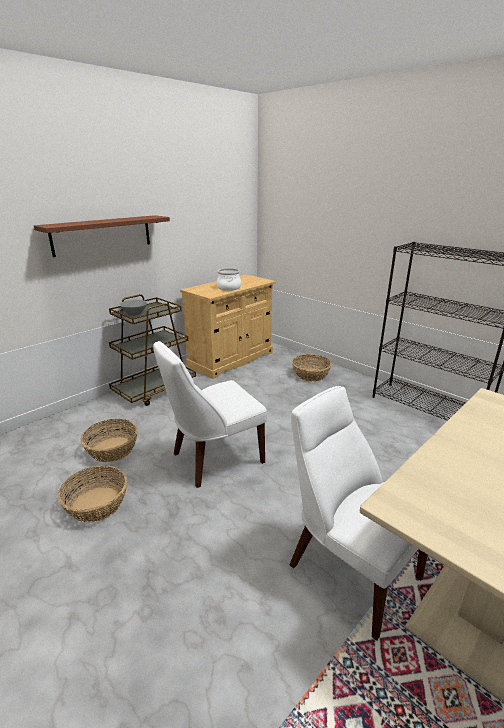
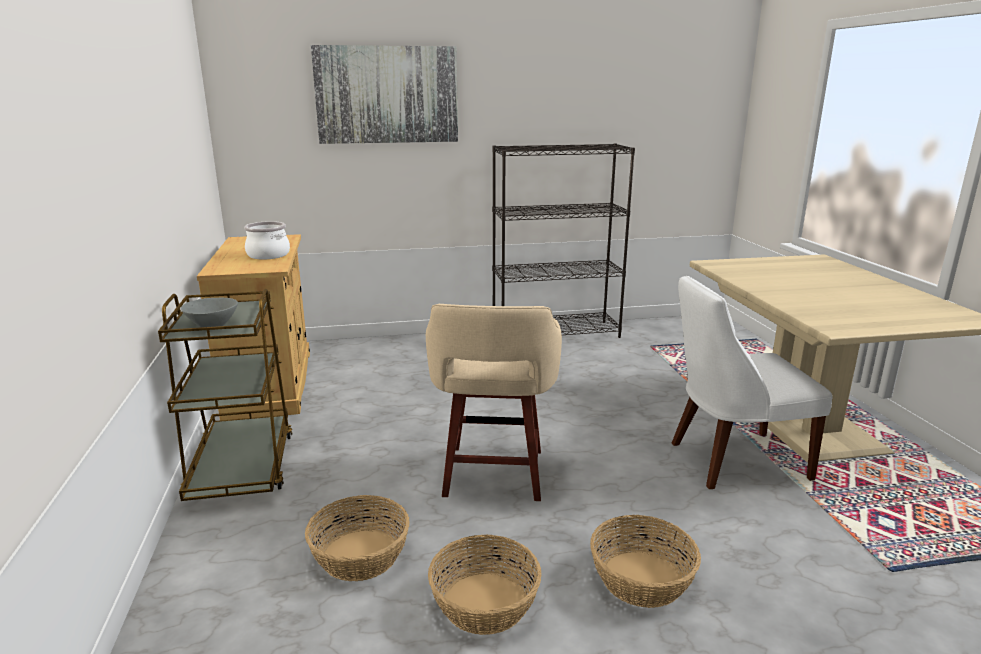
camera: 55 degrees left, 5 degrees down
brown shelf [34,215,170,257] -> none
white chair [153,341,267,488] -> beige stool [426,304,562,501]
basket [292,354,332,382] -> basket moved to [590,515,701,608]
none -> picture [311,45,458,144]

